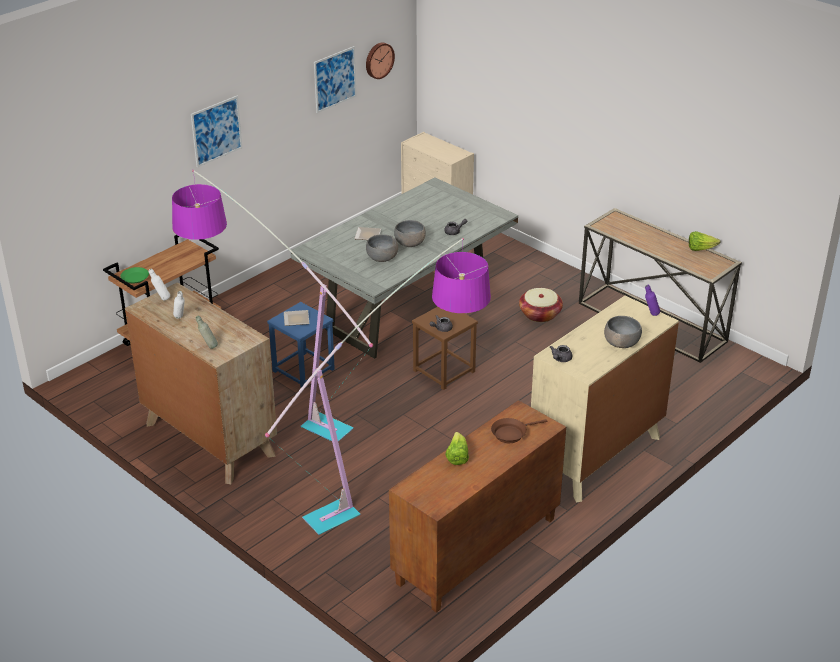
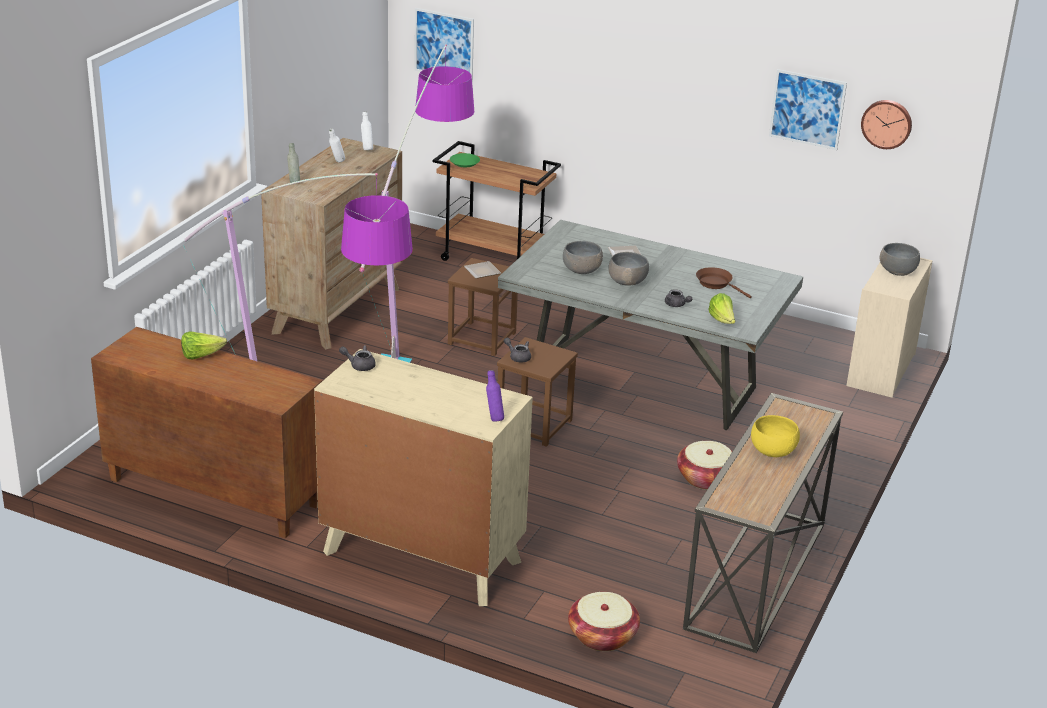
camera: 70 degrees right, 5 degrees down
picture [191,96,242,168] -> picture moved to [414,8,474,82]
blue stool [267,302,335,387] -> brown stool [448,258,518,356]
brown frying pan [491,418,547,443] -> brown frying pan moved to [696,267,752,298]
grey bowl [604,316,642,348] -> grey bowl moved to [880,243,920,276]
lettuce [689,231,721,251] -> lettuce moved to [708,293,735,324]
none -> basket [568,592,640,651]
none -> yellow bowl [751,415,800,457]

